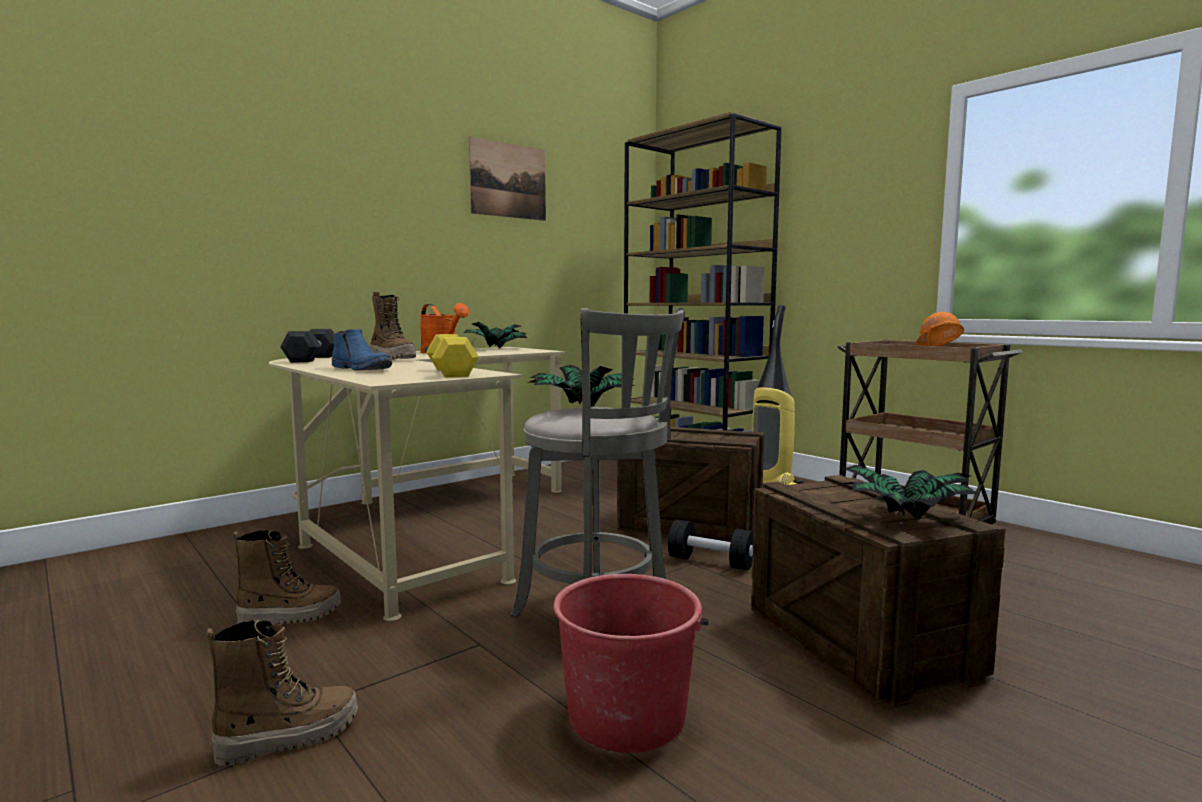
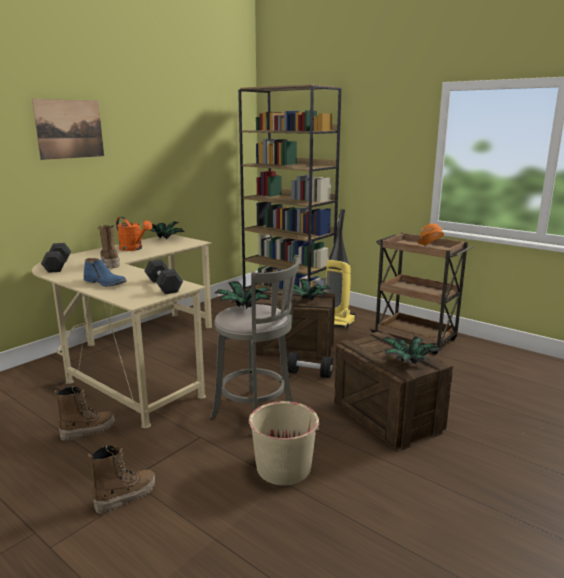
camera: 10 degrees left, 10 degrees up
boot [370,292,416,360] -> boot turned 150 degrees counterclockwise [98,225,120,268]
yellow dumbbell [426,334,479,377] -> black dumbbell [144,259,183,294]
picture [469,136,546,221] -> picture moved to [32,99,104,160]
red bucket [553,574,709,753] -> beige bucket [248,401,322,485]
none -> potted plant [293,279,331,301]

